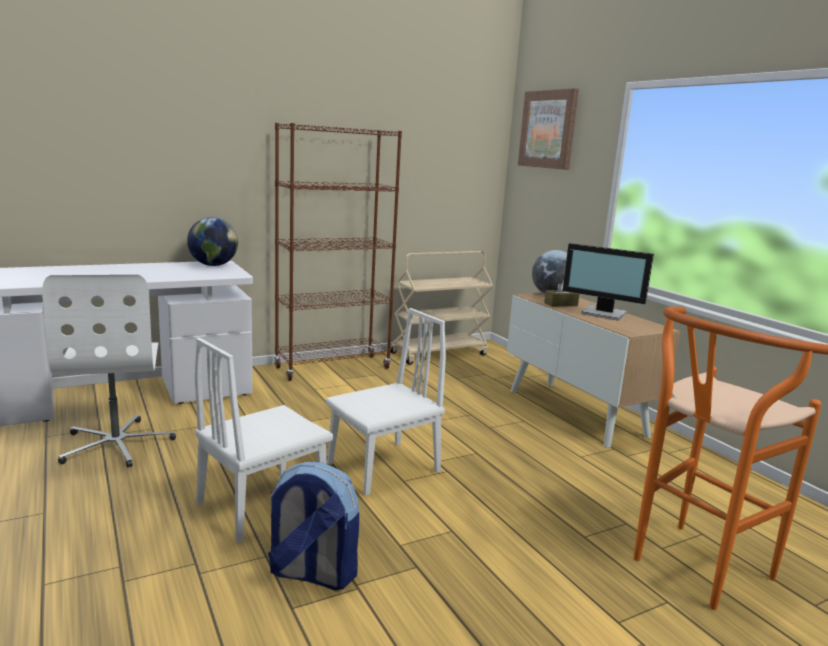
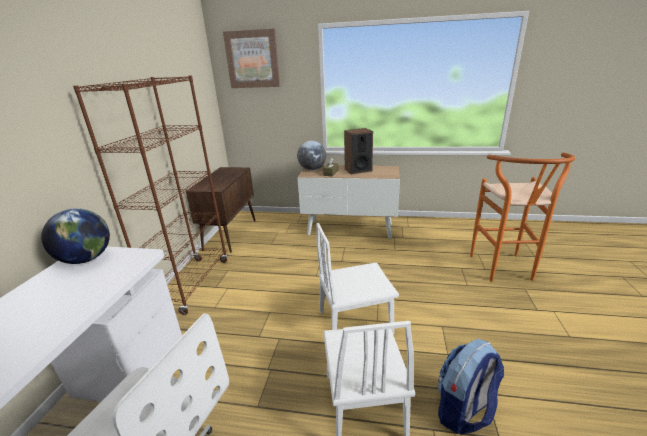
camera: 50 degrees left, 10 degrees up
white chair [326,308,446,496] -> white chair turned 105 degrees counterclockwise [316,223,399,334]
beige cart [390,251,493,365] -> brown cabinet [186,167,256,253]
monitor [563,243,654,321] -> speaker [344,128,373,174]

